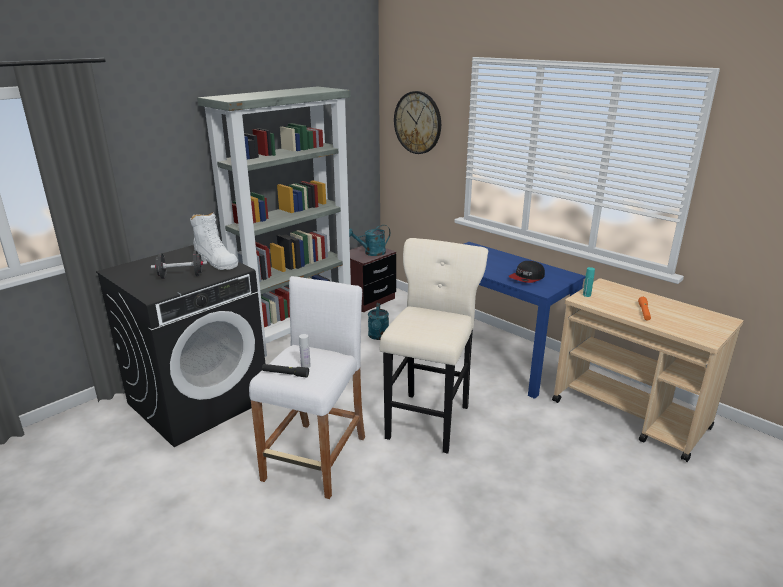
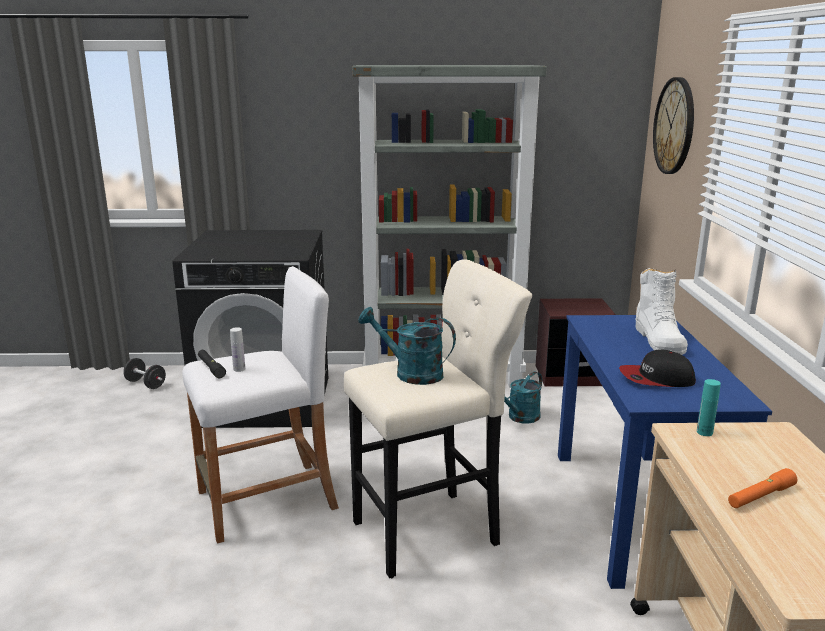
camera: 45 degrees right, 5 degrees down
black dumbbell [151,251,207,279] -> black dumbbell moved to [123,358,166,389]
white boot [190,212,238,270] -> white boot moved to [635,268,688,355]
turquoise watering can [349,225,390,256] -> turquoise watering can moved to [358,307,456,385]

